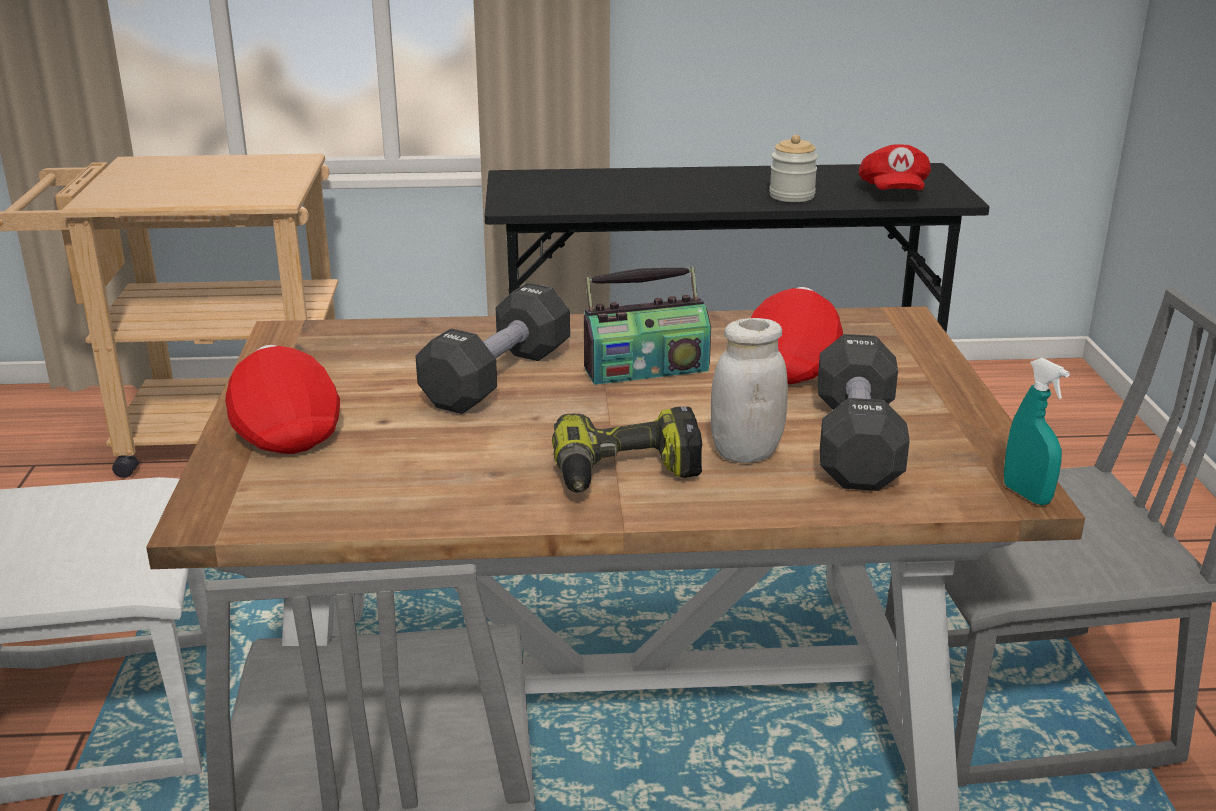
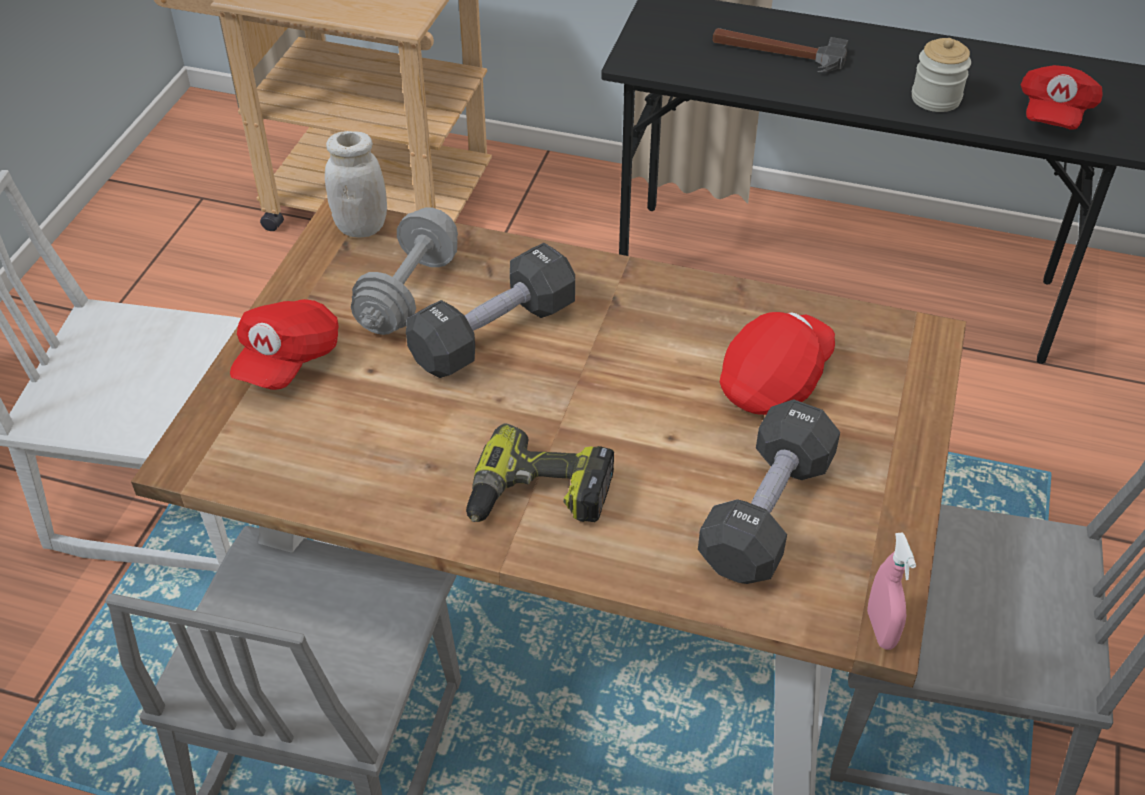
camera: 20 degrees right, 20 degrees up
red cap [225,345,340,454] -> red cap turned 150 degrees counterclockwise [230,299,339,390]
radio [584,267,711,385] -> none
white jar [711,318,788,463] -> white jar moved to [325,131,387,237]
turquoise spray bottle [1004,358,1070,505] -> pink spray bottle [867,532,916,650]
none -> grey dumbbell [351,207,458,335]
none -> hammer [713,28,848,72]

